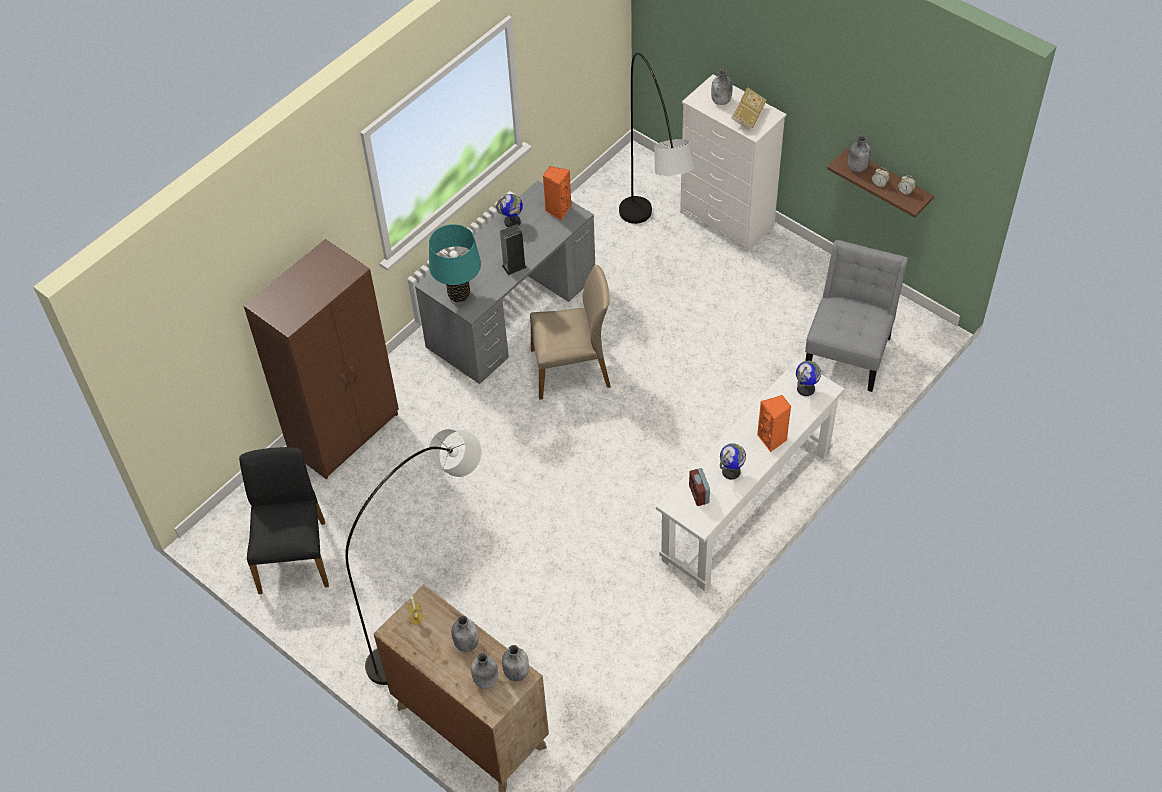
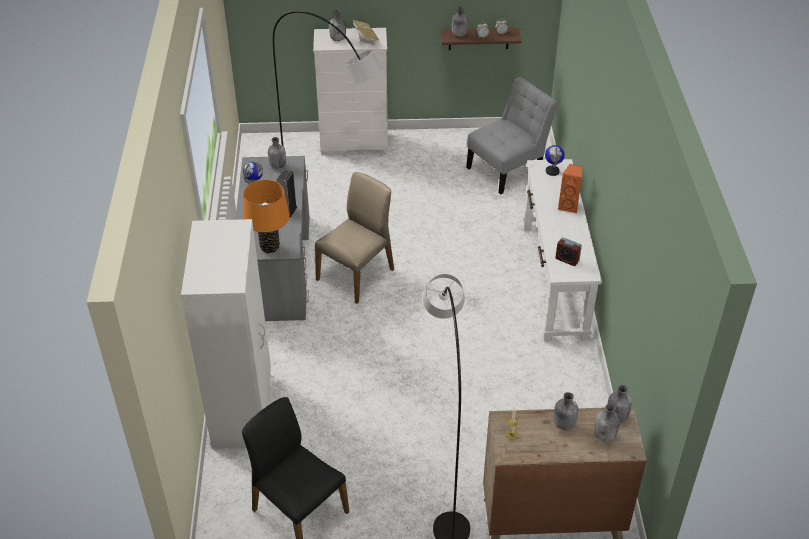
camera: 45 degrees left, 10 degrees down
brown wardrobe [244,239,399,479] -> white wardrobe [181,219,271,448]
turquoise table lamp [429,224,481,303] -> orange table lamp [243,180,290,253]
orange speaker [543,166,571,220] -> grey bottle [268,137,286,169]
globe [720,443,746,480] -> none
grey chair [805,240,908,392] -> grey chair turned 75 degrees clockwise [466,77,558,194]

